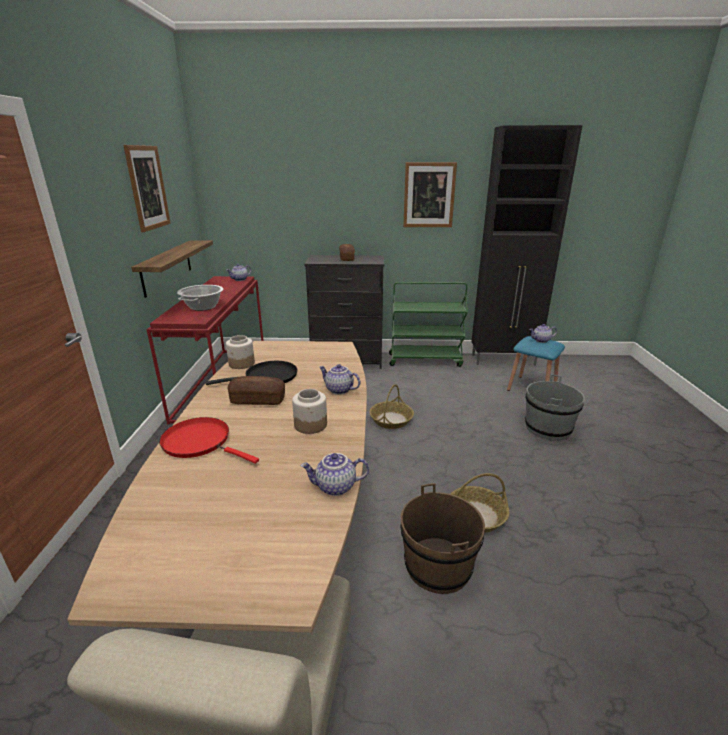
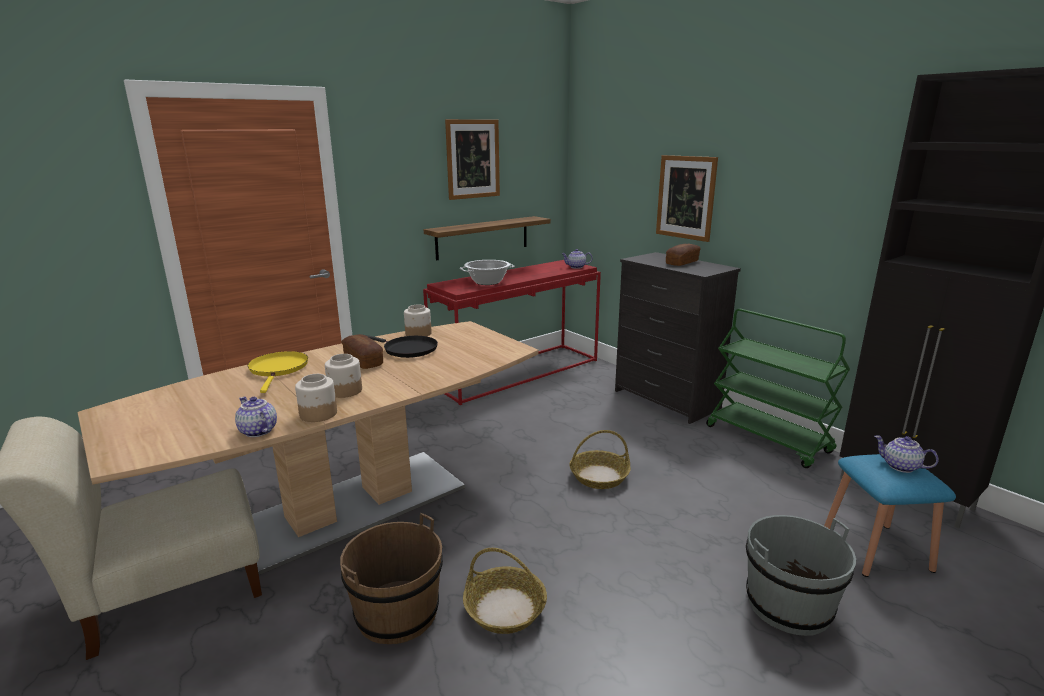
camera: 50 degrees right, 5 degrees down
red frying pan [159,417,259,464] -> yellow frying pan [247,351,308,393]
teapot [319,364,360,395] -> none
picture [403,162,457,227] -> picture moved to [656,155,718,242]
none -> jar [295,374,337,422]

